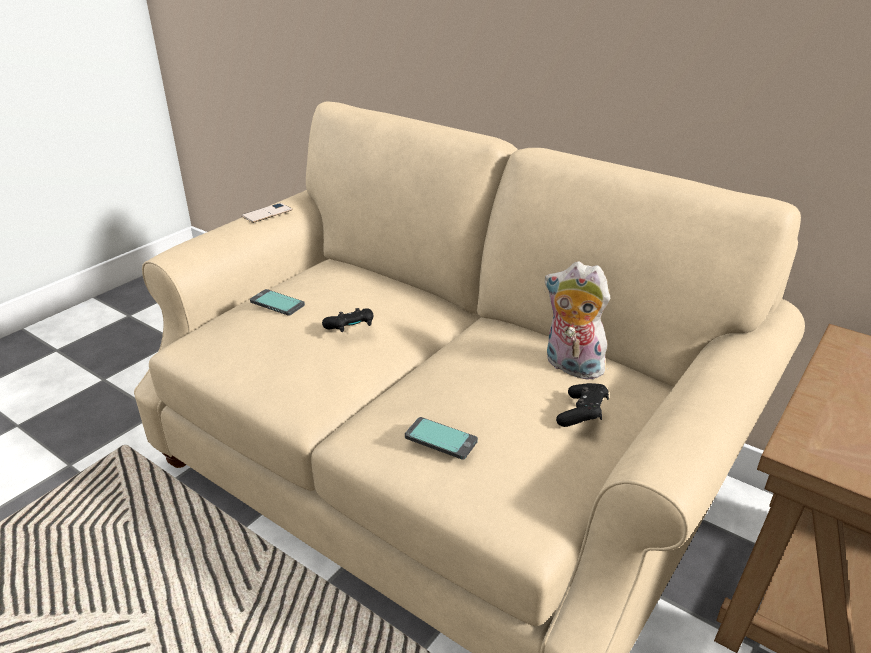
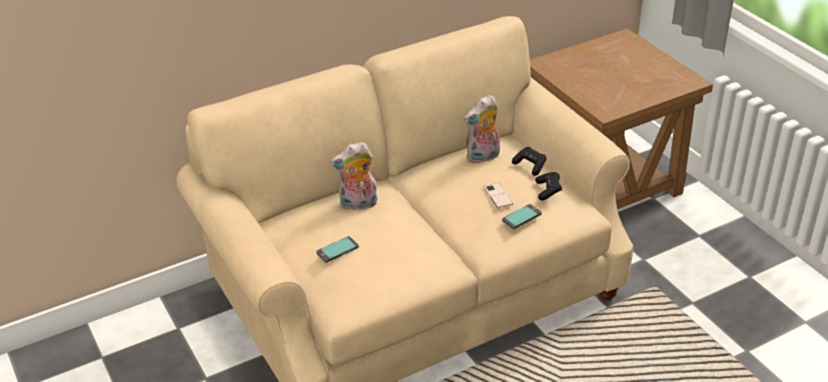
camera: 65 degrees left, 5 degrees up
phone [241,203,292,223] -> phone moved to [484,183,513,208]
black game controller [322,308,373,332] -> black game controller moved to [535,172,562,200]
none -> plush toy [330,142,378,210]

